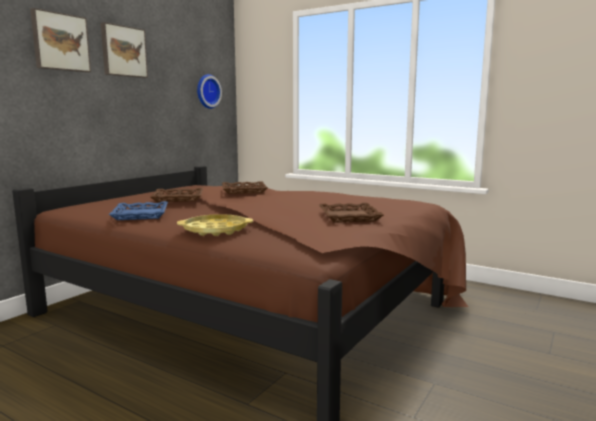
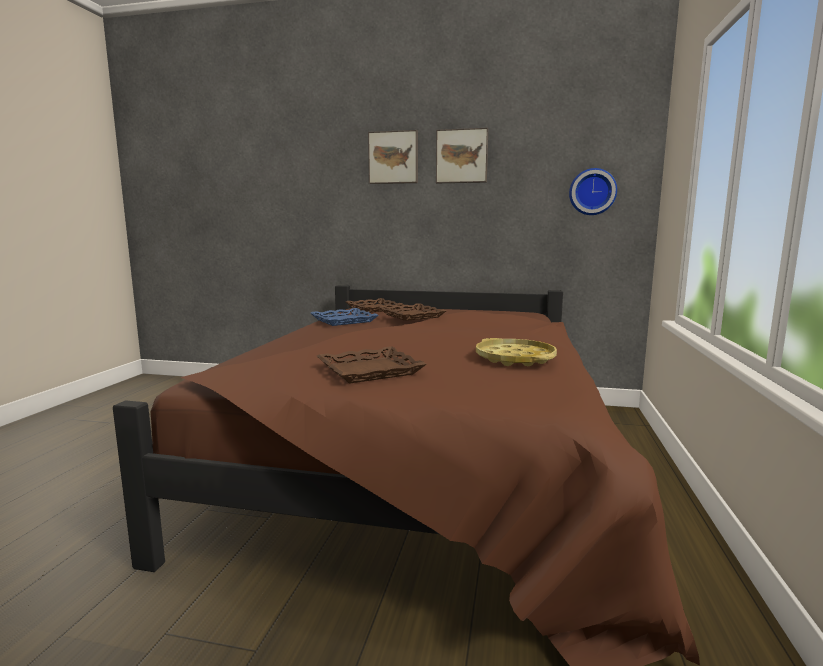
camera: 70 degrees right, 0 degrees up
yellow tray [177,214,253,236] -> yellow tray moved to [476,338,557,366]
brown tray [222,181,268,194] -> brown tray moved to [346,298,404,313]

